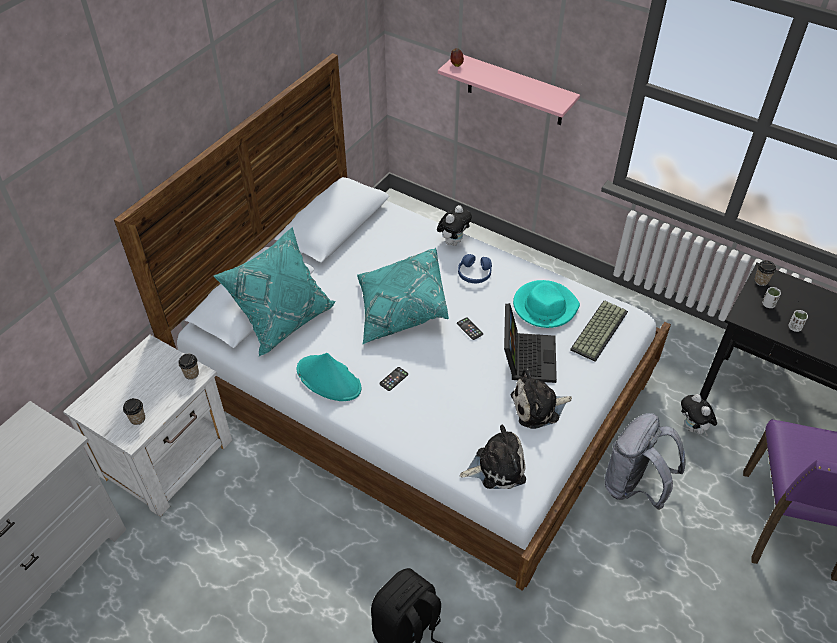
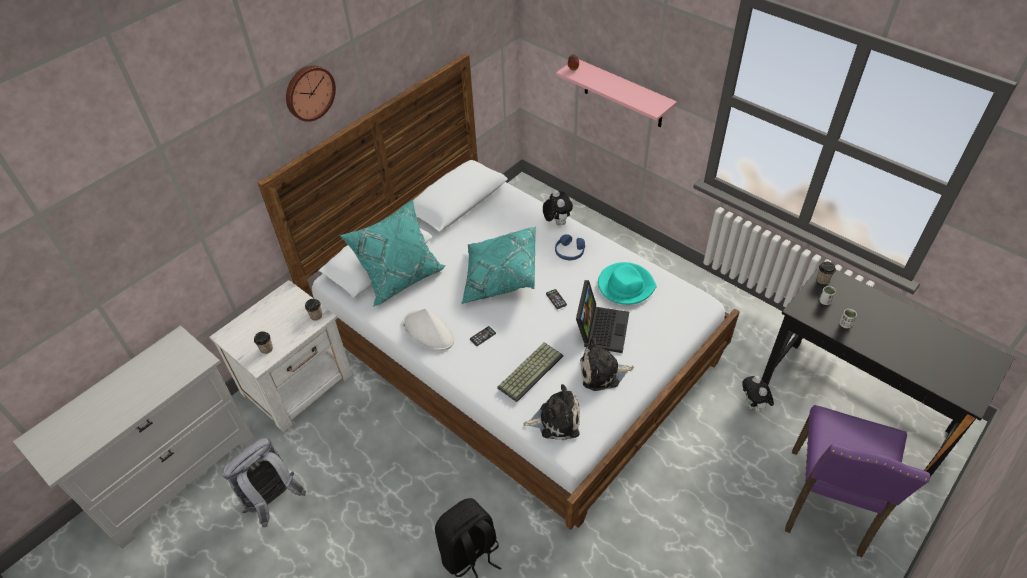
camera: 10 degrees right, 0 degrees up
turquoise hat [297,353,362,401] -> white hat [403,308,454,351]
plush toy [437,205,472,246] -> plush toy turned 60 degrees counterclockwise [543,190,573,225]
keyboard [570,300,628,362] -> keyboard moved to [497,342,563,402]
grey backpack [605,413,685,510] -> grey backpack moved to [222,438,306,527]
none -> wall clock [286,65,336,122]

